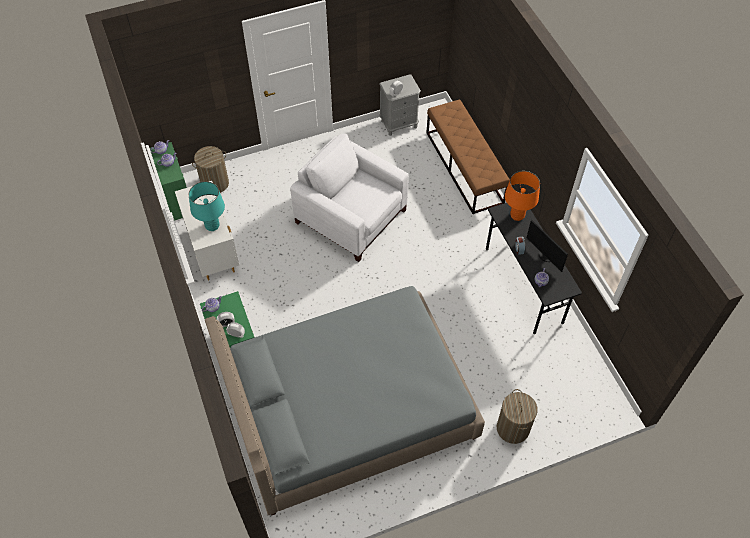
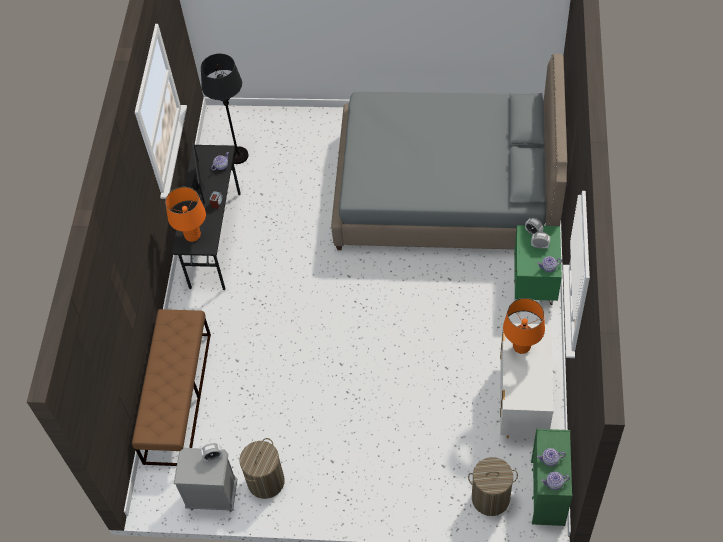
camera: 150 degrees left, 0 degrees up
turquoise table lamp [189,181,225,231] -> orange table lamp [503,298,545,354]
white armchair [290,134,409,262] -> none
laundry basket [497,389,538,444] -> laundry basket moved to [239,438,285,499]
none -> black floor lamp [201,54,249,164]

